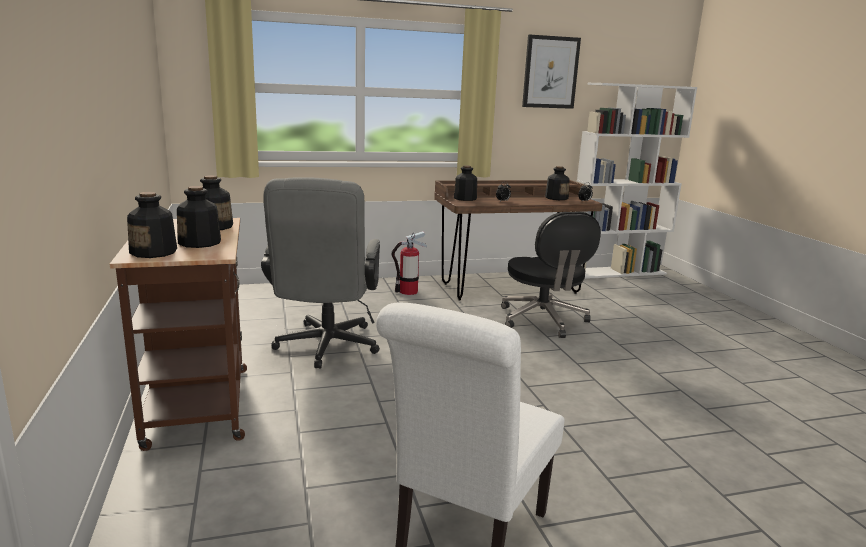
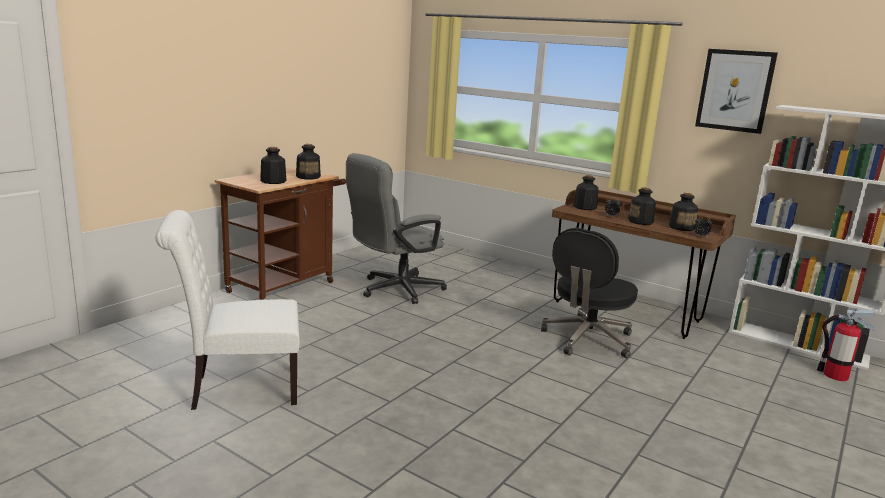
camera: 50 degrees right, 0 degrees up
bottle [127,192,177,258] -> bottle moved to [628,187,656,225]
fire extinguisher [392,231,427,295] -> fire extinguisher moved to [817,308,875,381]

